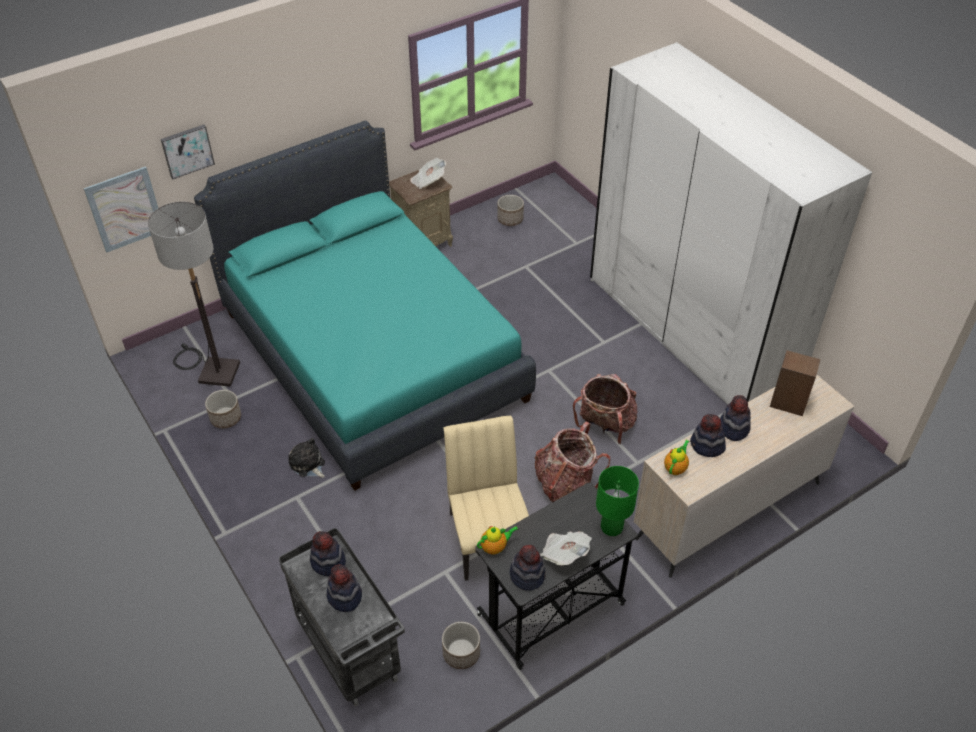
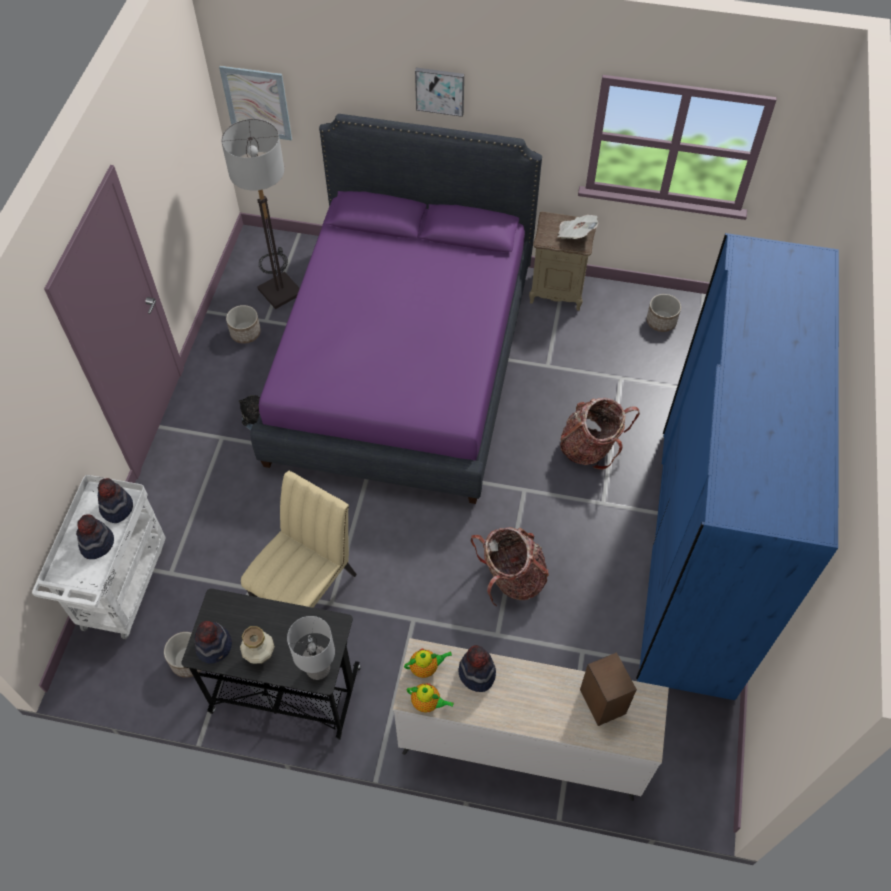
camera: 45 degrees right, 10 degrees up
picture [161,125,215,179] -> picture moved to [415,68,464,117]
turquoise bed [194,121,536,491] -> purple bed [250,114,542,504]
black cart [279,528,405,706] -> white cart [32,475,166,639]
teapot [477,526,518,555] -> teapot moved to [407,683,454,713]
backpack [534,422,610,502] -> backpack moved to [560,398,640,470]
newspaper [540,531,592,565] -> vase [240,626,275,664]
white wardrobe [590,42,872,405] -> blue wardrobe [636,233,839,700]
green table lamp [596,466,639,536] -> grey table lamp [287,616,335,680]
hat [720,395,751,441] -> none

